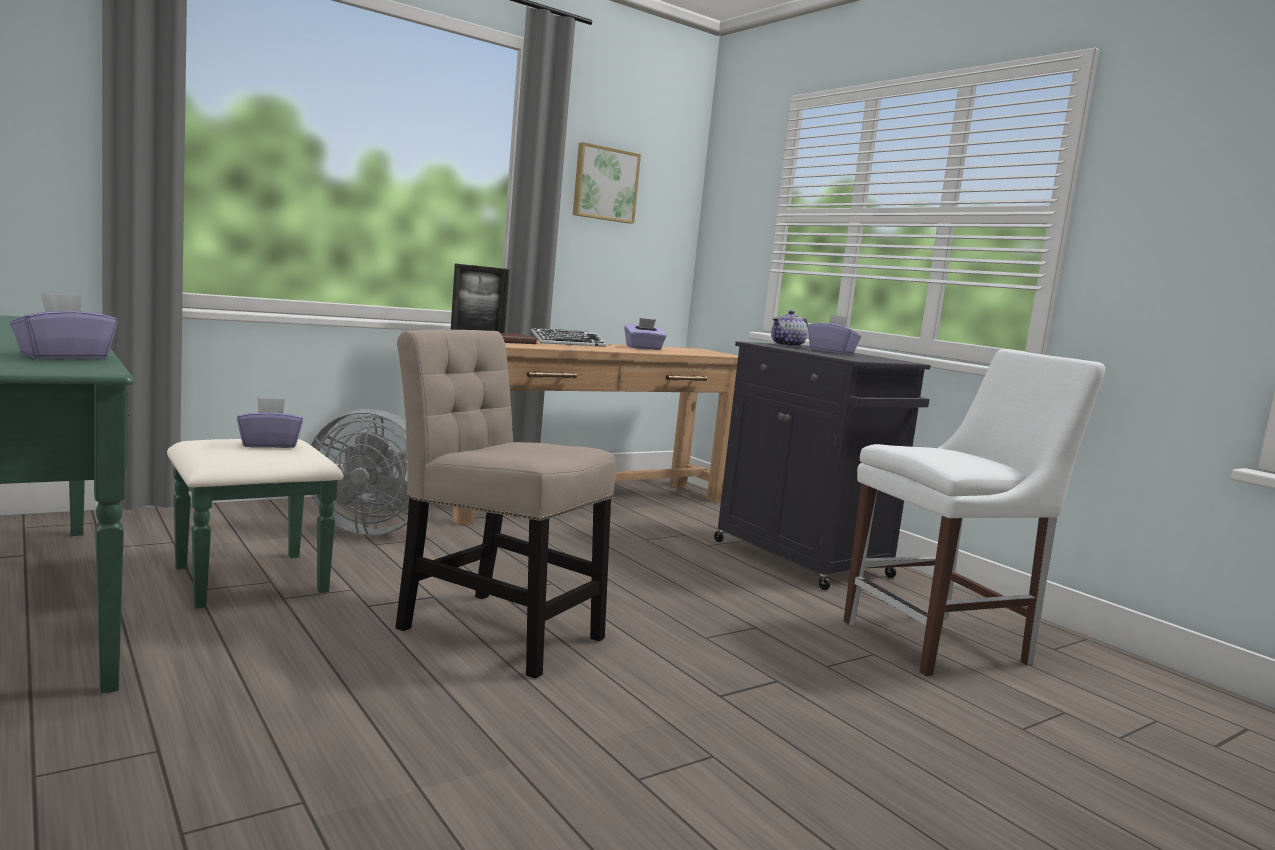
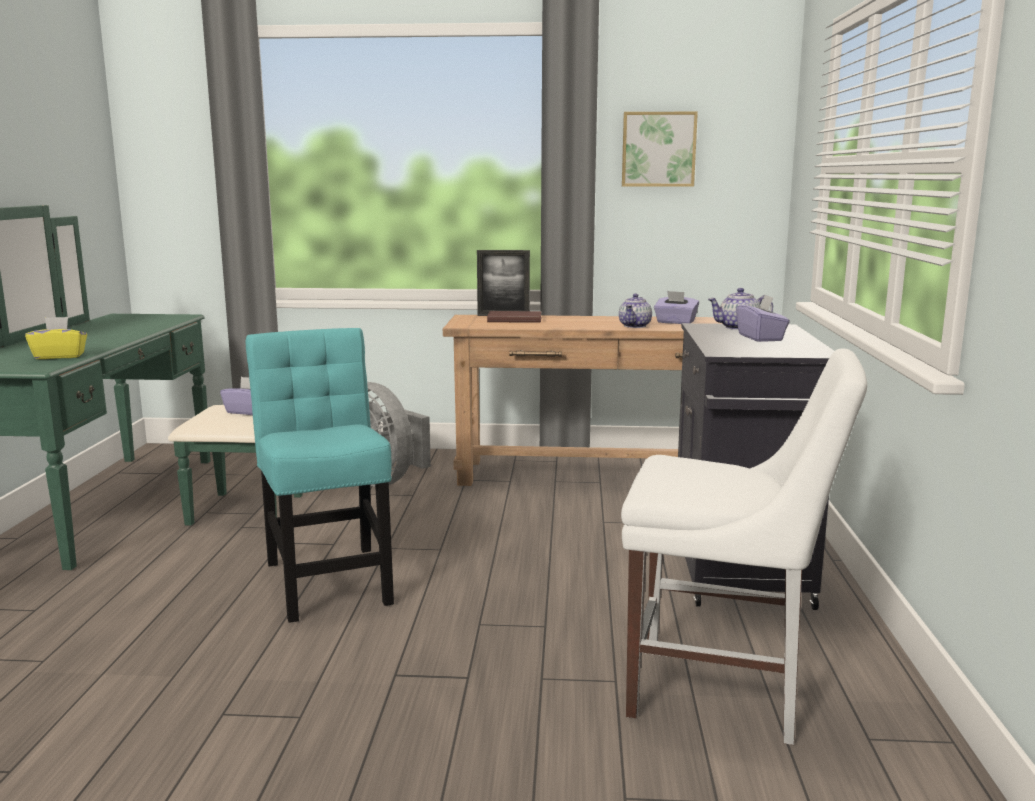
camera: 40 degrees right, 5 degrees up
purple tissue box [10,293,117,360] -> yellow tissue box [25,317,87,359]
beige chair [395,330,616,678] -> turquoise chair [246,328,394,623]
keyboard [531,328,607,347] -> none
none -> teapot [619,294,652,328]

